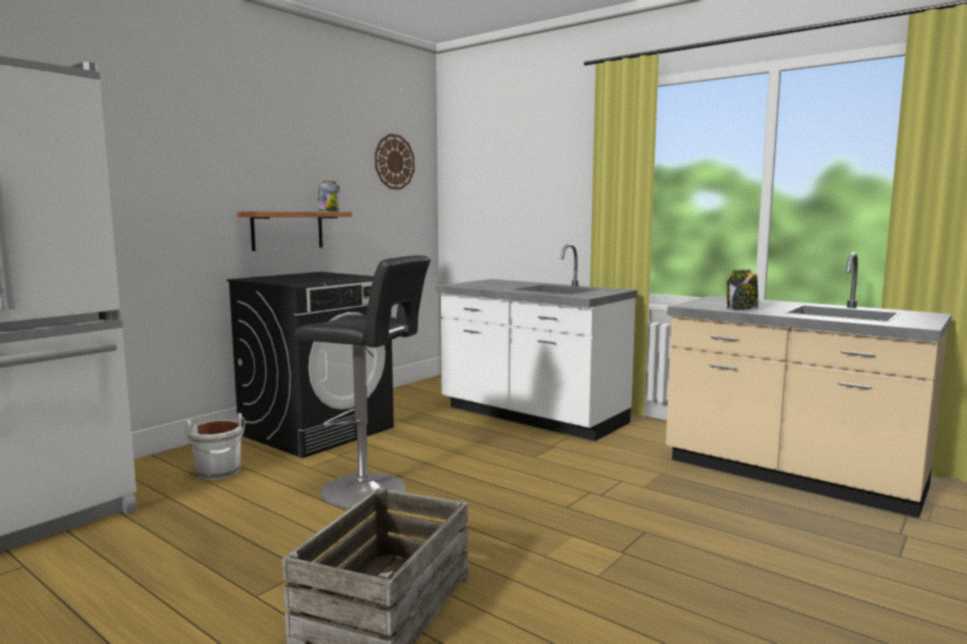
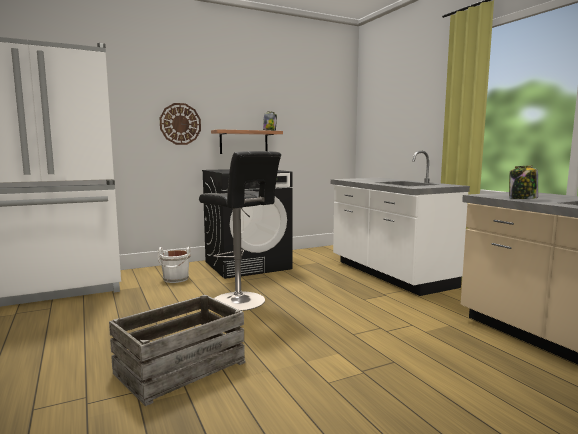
camera: 25 degrees right, 0 degrees up
wall clock [375,134,415,190] -> wall clock moved to [160,103,201,145]

